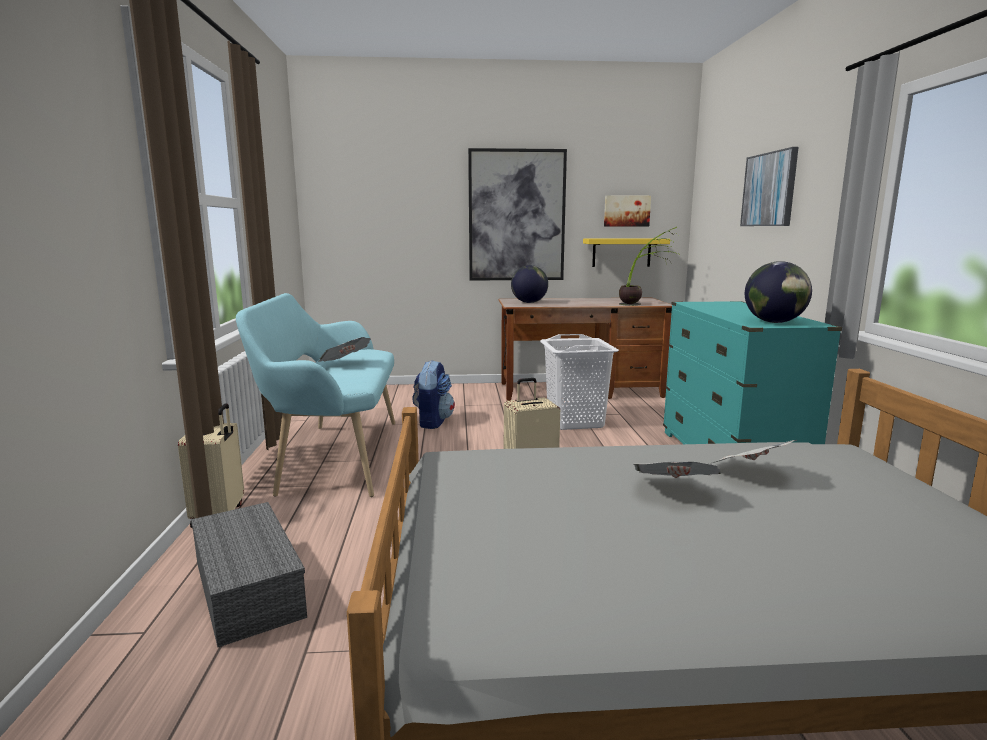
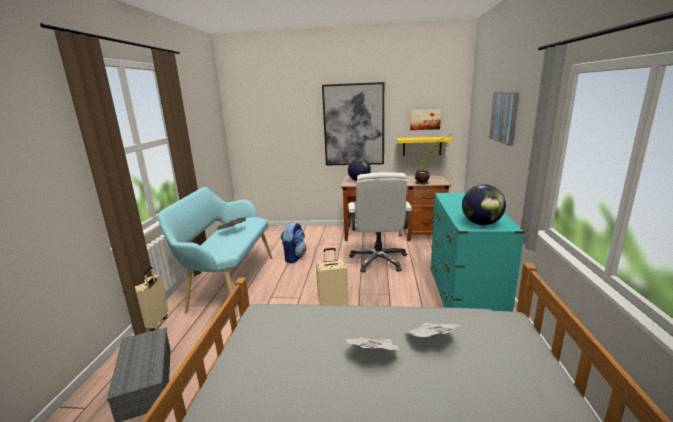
camera: 10 degrees right, 5 degrees up
white laundry basket [540,334,619,430] -> white office chair [348,172,412,273]

